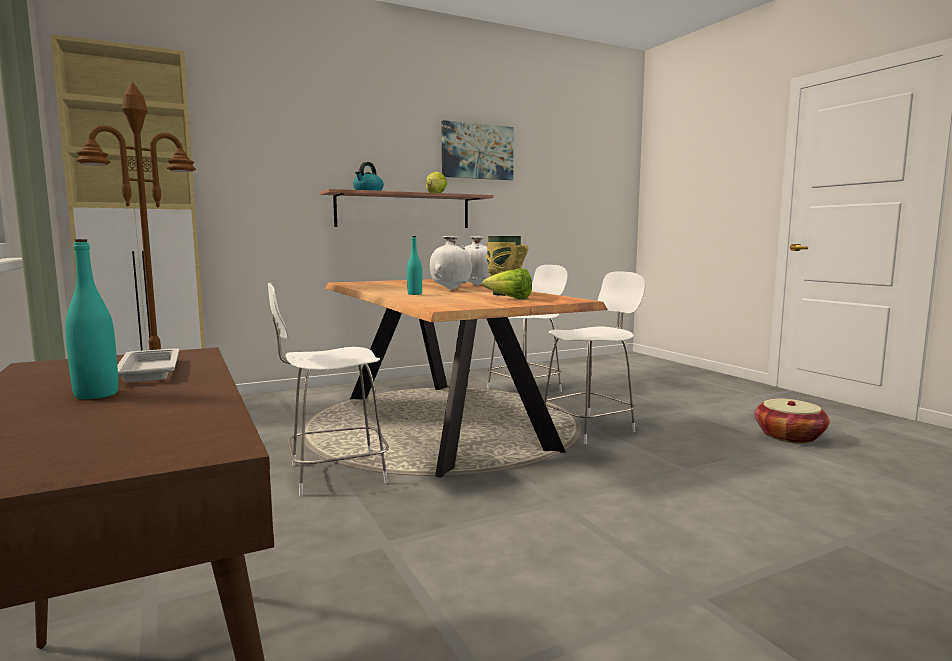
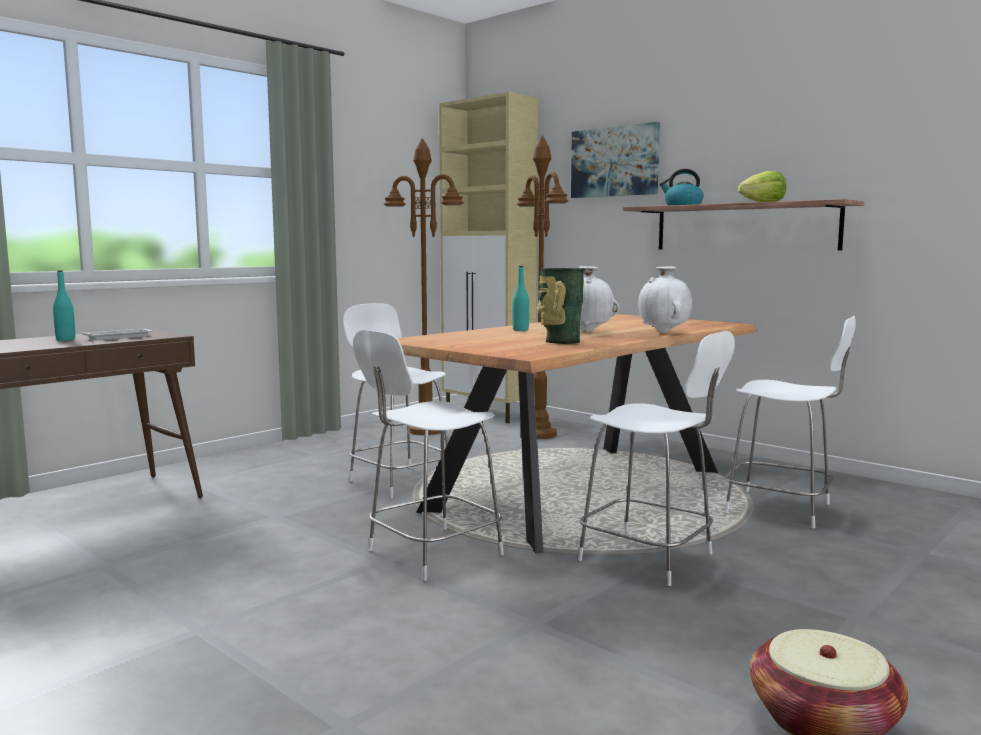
camera: 70 degrees right, 0 degrees up
picture [442,120,514,180] -> picture moved to [571,122,660,198]
lettuce [482,268,532,300] -> none
none -> white chair [353,330,504,581]
none -> brown floor lamp [517,135,568,439]

